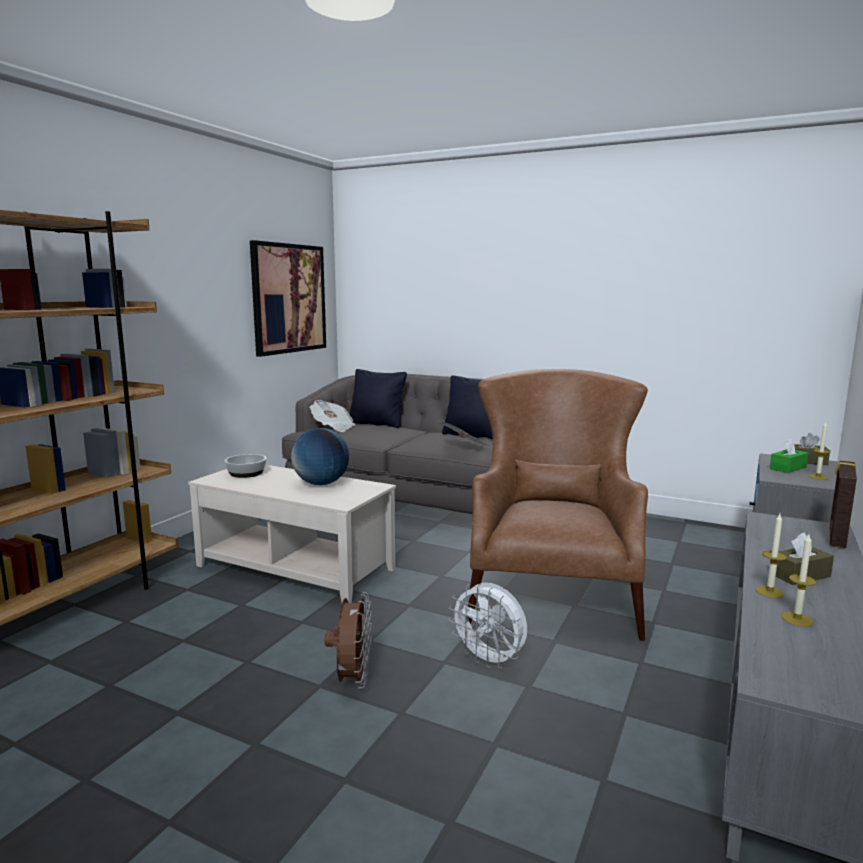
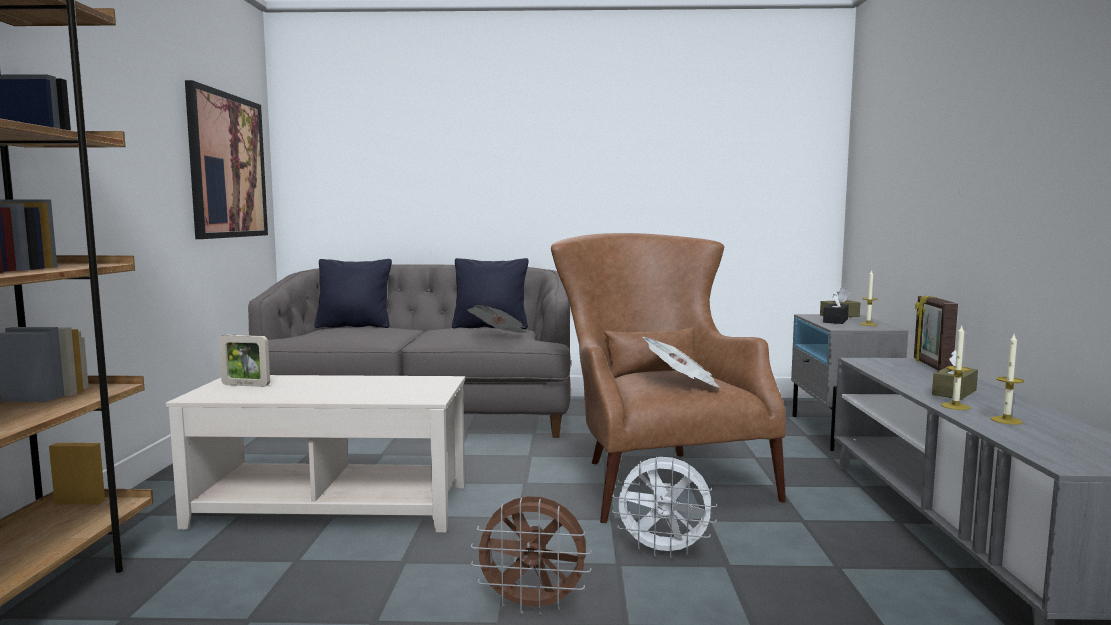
camera: 25 degrees left, 5 degrees down
bowl [224,454,266,478] -> picture frame [219,335,270,387]
globe [291,428,349,485] -> none
newspaper [310,400,355,432] -> newspaper moved to [642,337,720,388]
brown fan [324,592,372,688] -> brown fan turned 120 degrees clockwise [471,496,592,616]
green tissue box [770,438,808,473] -> black tissue box [823,291,849,324]

